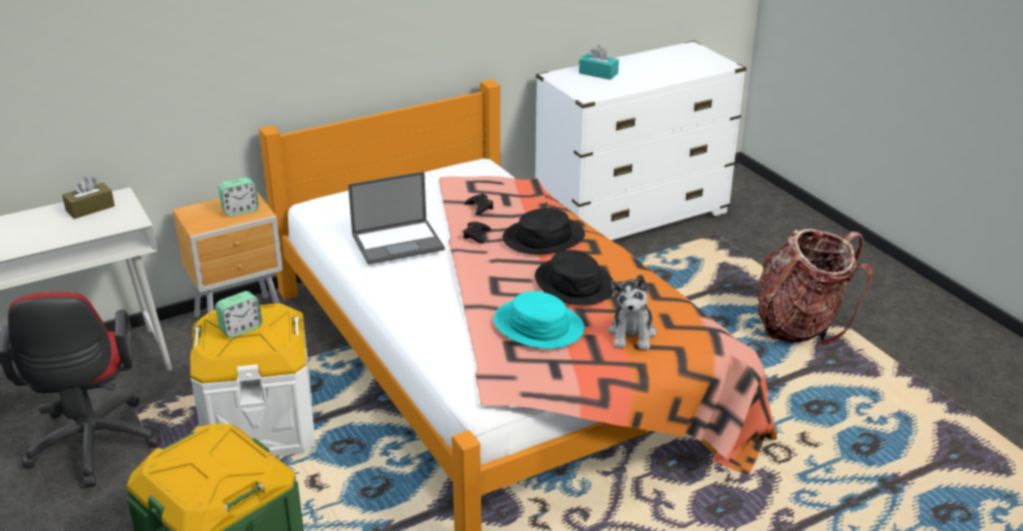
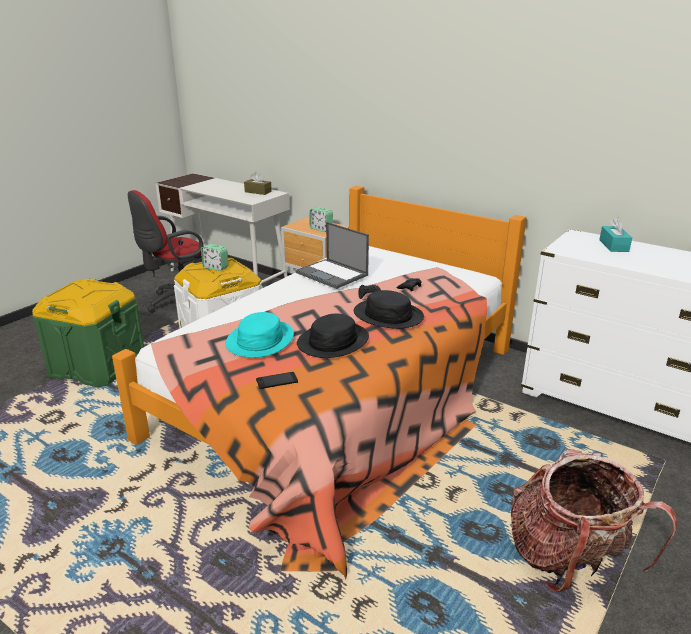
camera: 65 degrees right, 5 degrees down
plush toy [609,274,656,350] -> phone [256,372,298,389]

